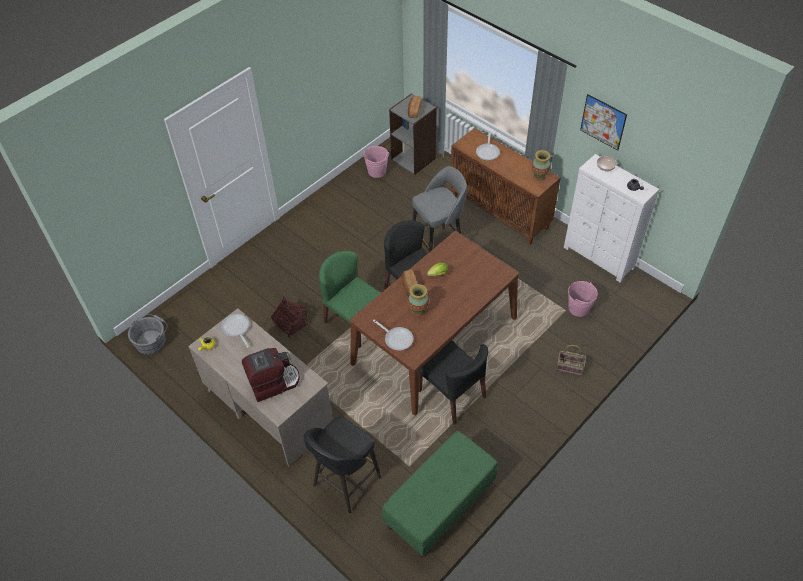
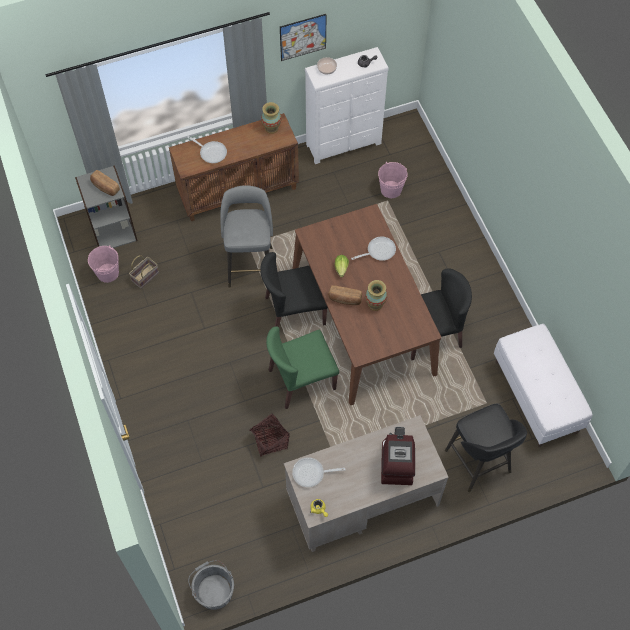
camera: 65 degrees left, 10 degrees up
frying pan [373,320,413,351] -> frying pan moved to [351,236,396,261]
green bench [382,431,498,558] -> white bench [494,324,593,447]
basket [556,345,586,376] -> basket moved to [129,255,159,289]

